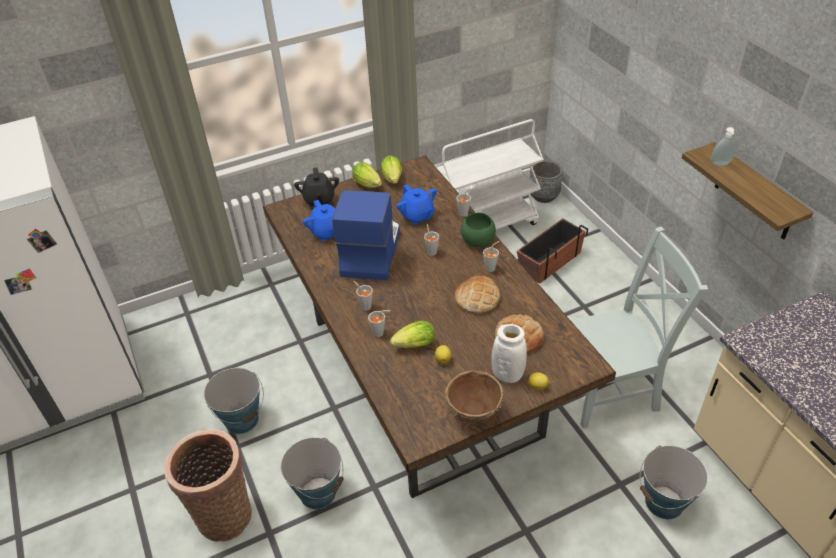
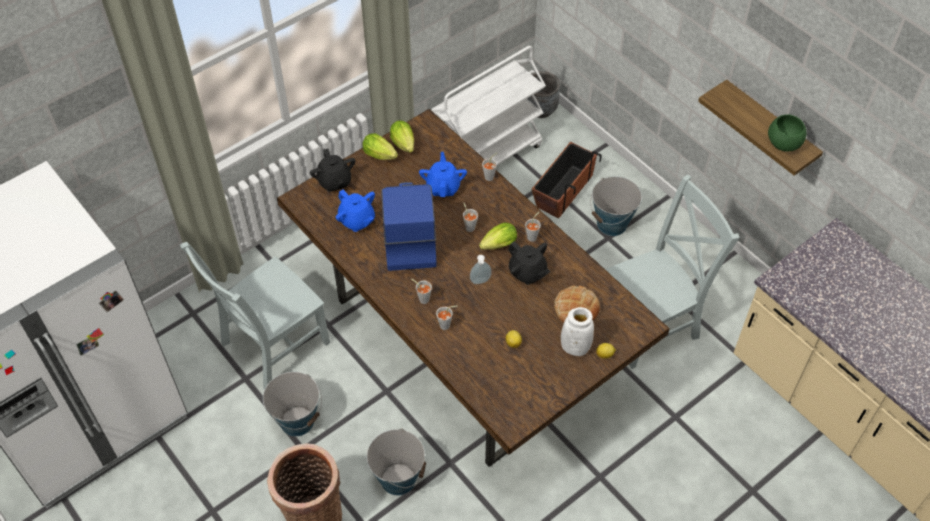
camera: 15 degrees left, 10 degrees up
lettuce [390,321,435,348] -> lettuce moved to [479,223,517,250]
blue teapot [397,184,437,225] -> blue teapot turned 135 degrees counterclockwise [419,152,467,197]
brown bowl [444,370,504,423] -> none
bread [454,275,500,313] -> black teapot [508,241,551,285]
green bowl [461,212,496,247] -> green bowl moved to [768,115,807,152]
bucket [640,445,708,519] -> bucket moved to [590,176,642,236]
soap dispenser [711,127,736,166] -> soap dispenser moved to [470,255,492,284]
none -> grey chair [180,242,330,390]

